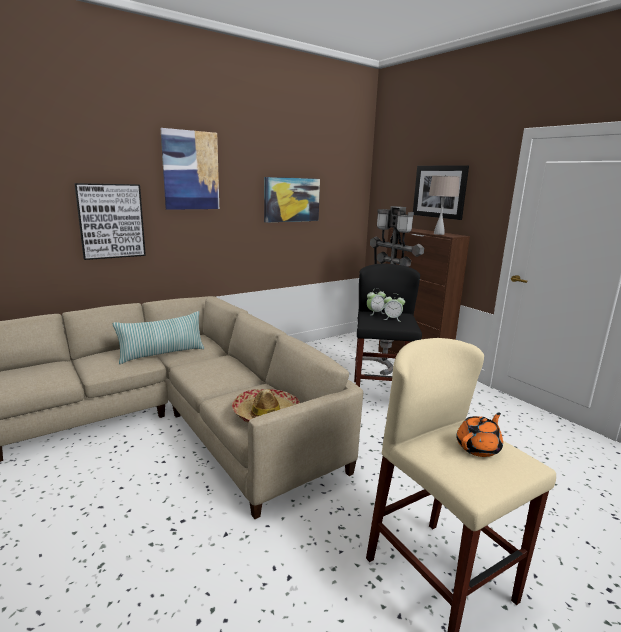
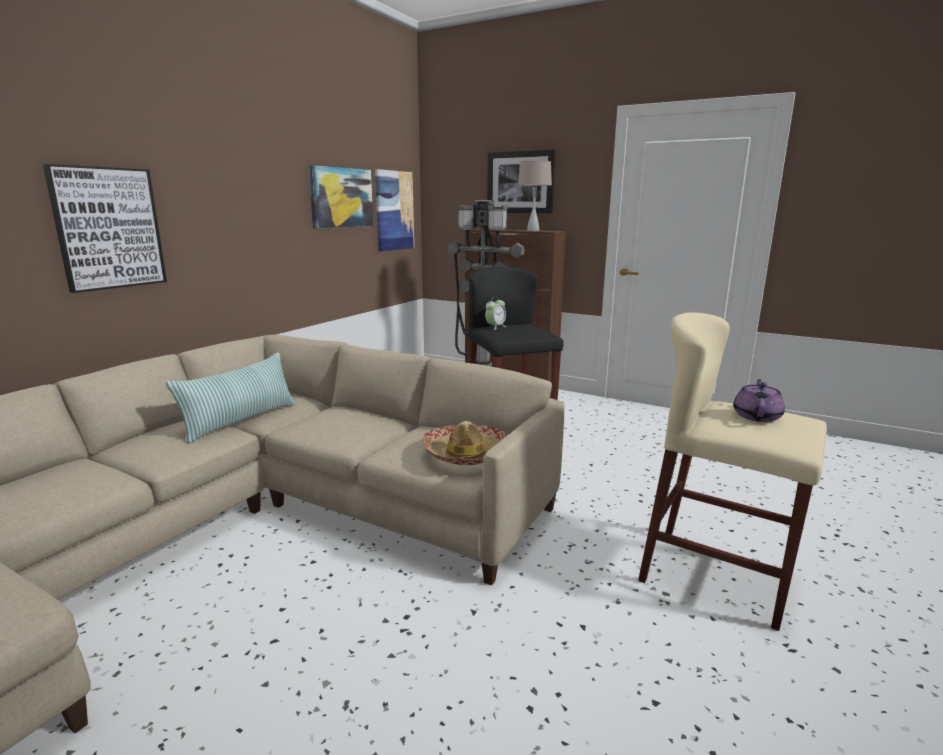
camera: 25 degrees left, 0 degrees up
picture [160,128,219,210] -> picture moved to [375,169,414,252]
alarm clock [383,294,405,322] -> none
orange teapot [456,413,503,457] -> purple teapot [733,379,785,422]

